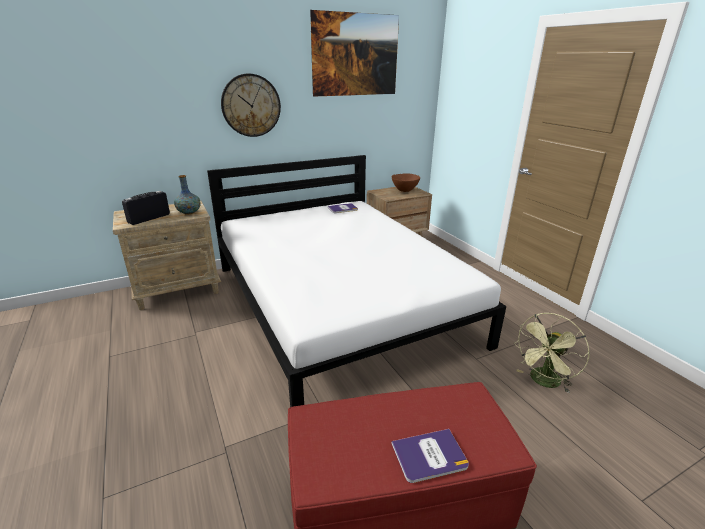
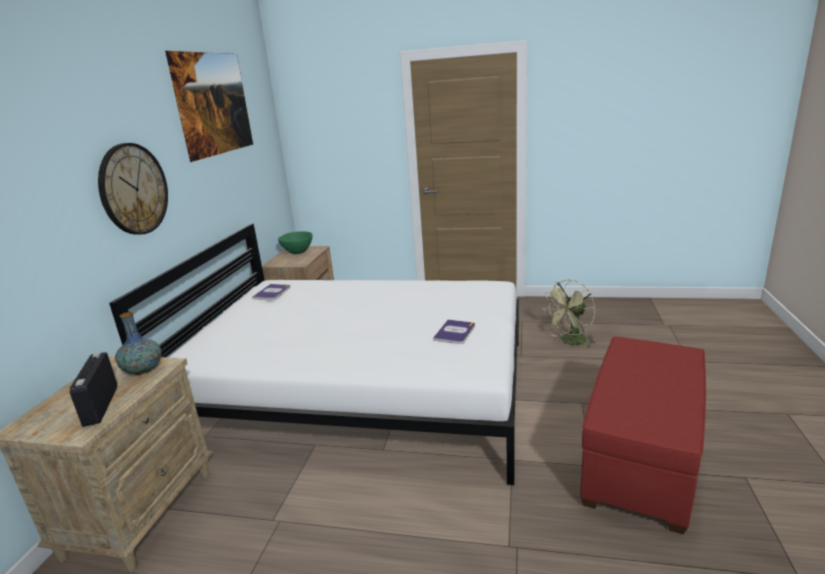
camera: 50 degrees left, 5 degrees down
brown bowl [392,173,420,192] -> green bowl [278,231,313,254]
book [392,429,469,483] -> book moved to [433,320,475,344]
green fan [514,313,590,393] -> green fan turned 60 degrees clockwise [543,279,595,348]

